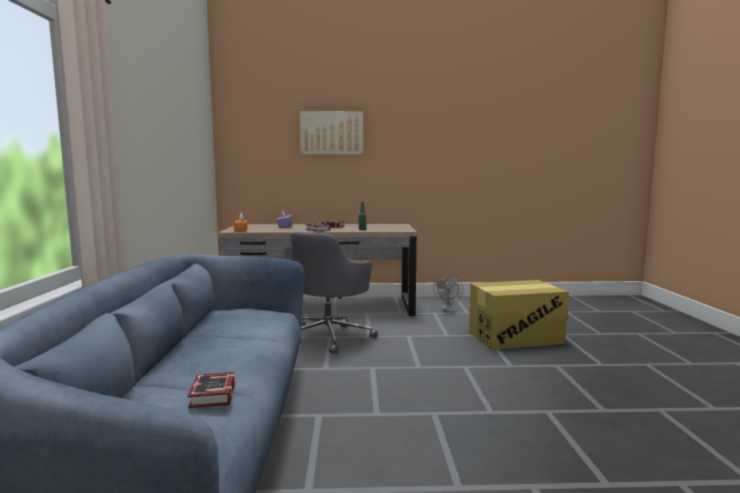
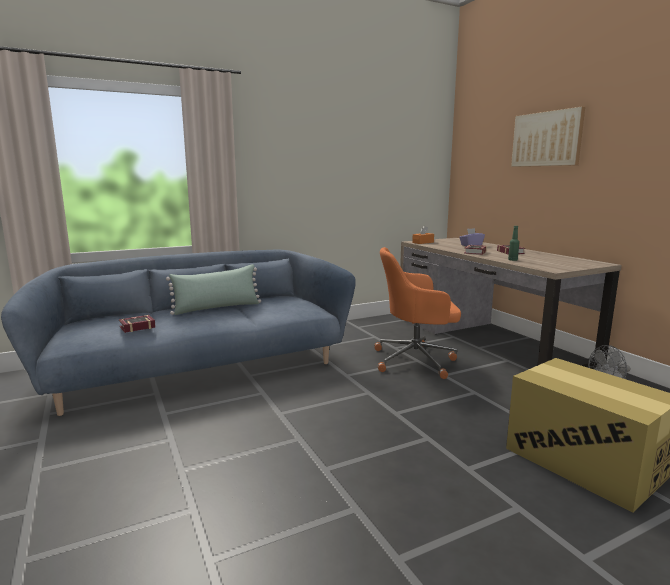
camera: 65 degrees right, 5 degrees up
grey office chair [290,232,378,354] -> orange office chair [374,247,461,379]
none -> green pillow [166,264,261,315]

